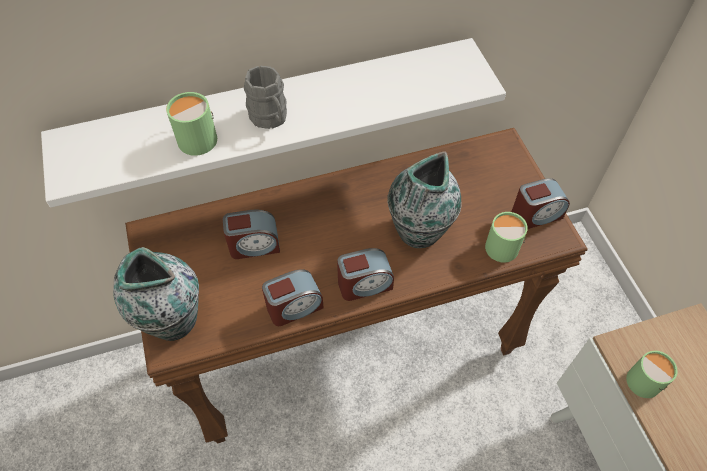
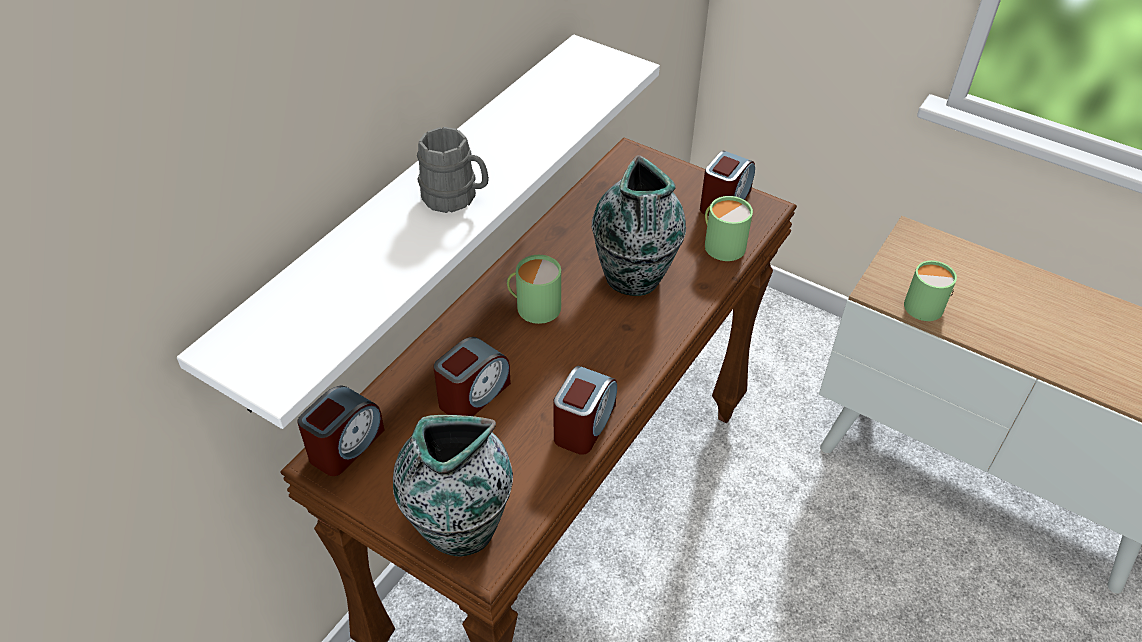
camera: 40 degrees left, 10 degrees down
green mug [166,92,217,156] -> green mug moved to [507,255,561,324]
alarm clock [337,248,394,301] -> alarm clock moved to [297,385,385,476]

